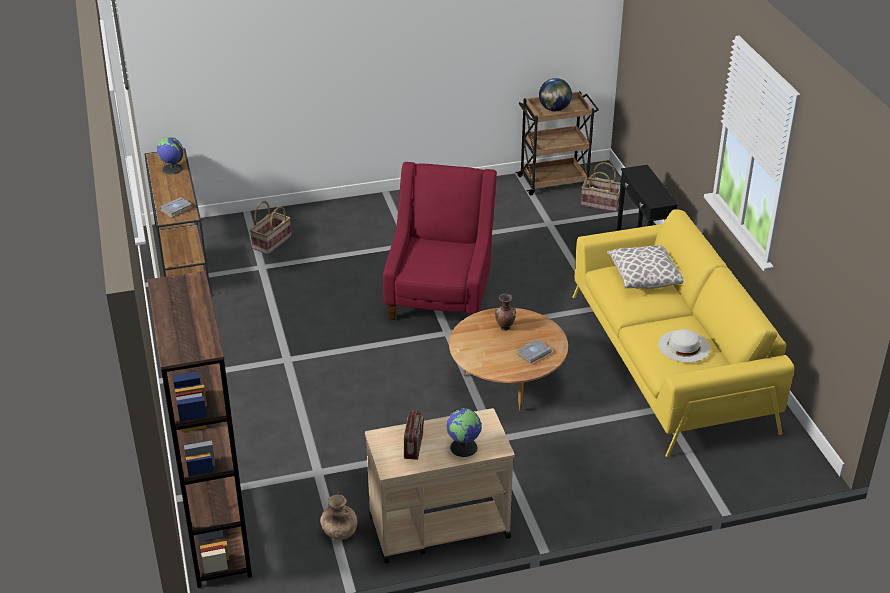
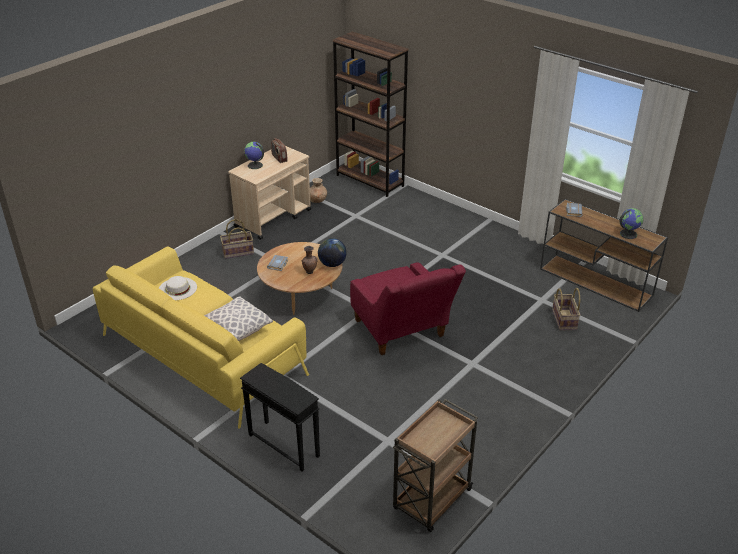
camera: 145 degrees right, 0 degrees up
globe [539,78,572,111] -> globe moved to [318,238,347,267]
basket [581,162,621,212] -> basket moved to [220,219,254,259]

